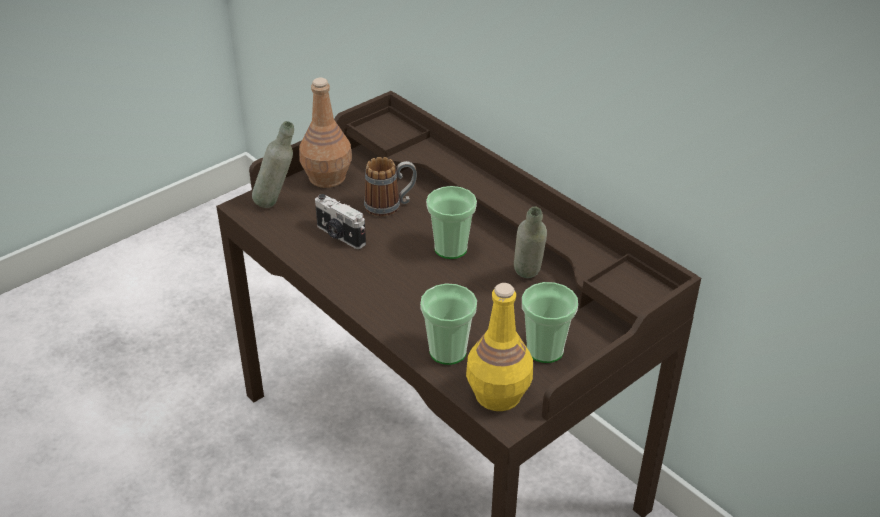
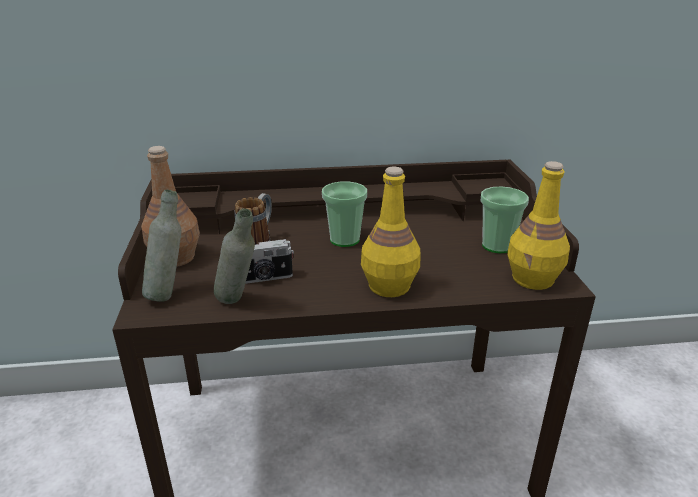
camera: 55 degrees left, 10 degrees down
cup [420,284,477,365] -> none
grey bottle [514,207,547,278] -> grey bottle moved to [214,209,255,304]
none -> yellow bottle [361,167,420,297]

